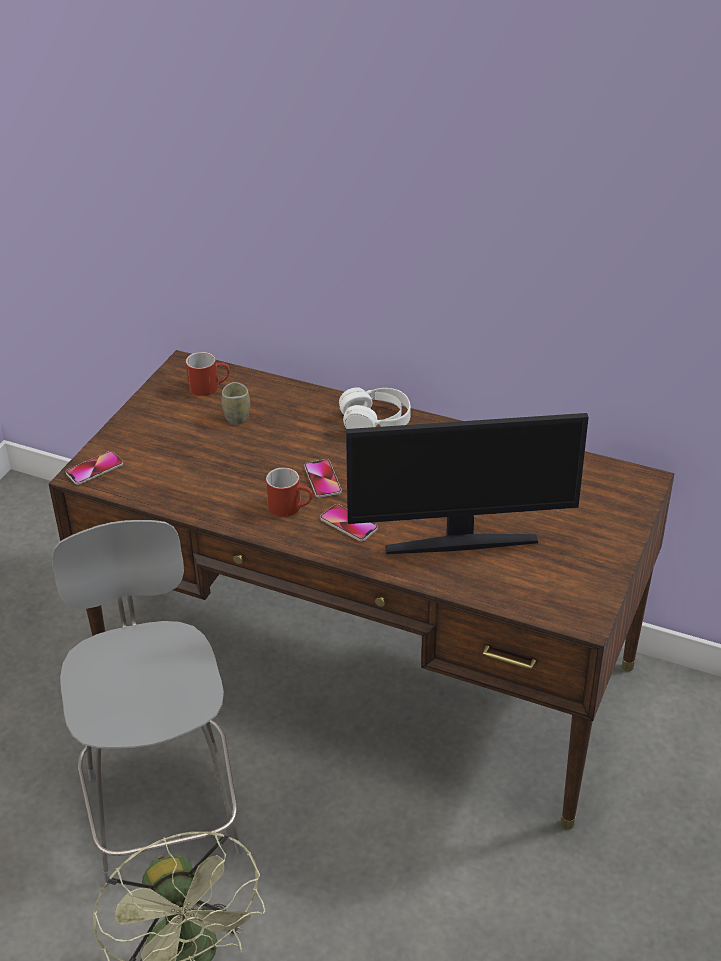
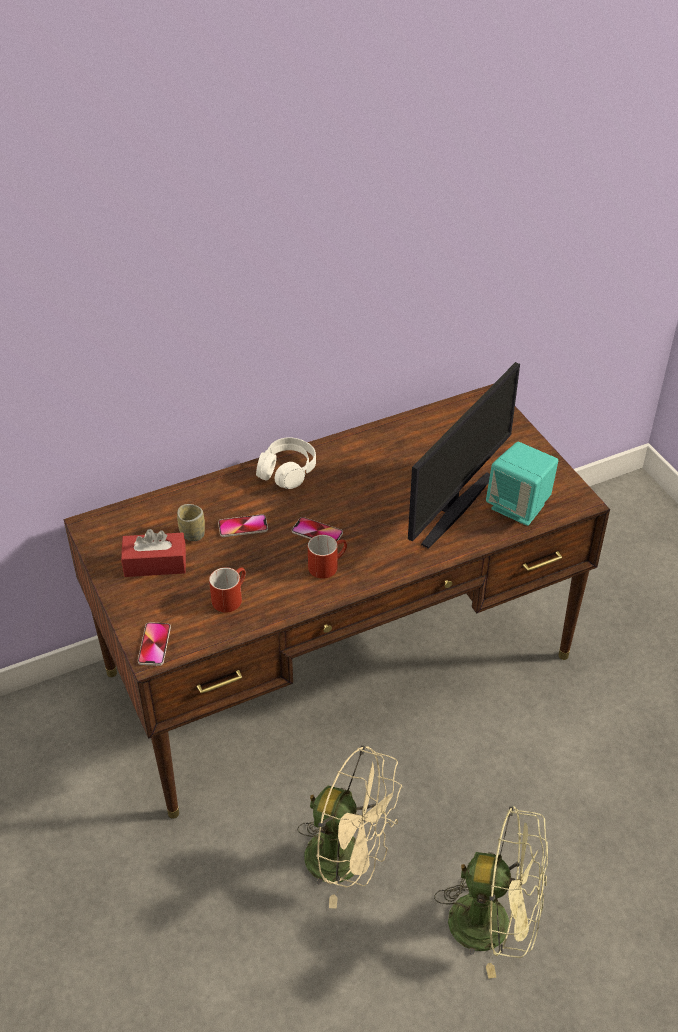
camera: 50 degrees left, 5 degrees up
grey chair [52,520,242,886] -> beige fan [297,745,402,908]
red mug [186,352,230,396] -> red mug moved to [209,567,246,612]
phone [320,504,378,541] -> phone moved to [218,514,268,537]
none -> red tissue box [121,529,186,577]
none -> turquoise speaker [486,442,558,526]

